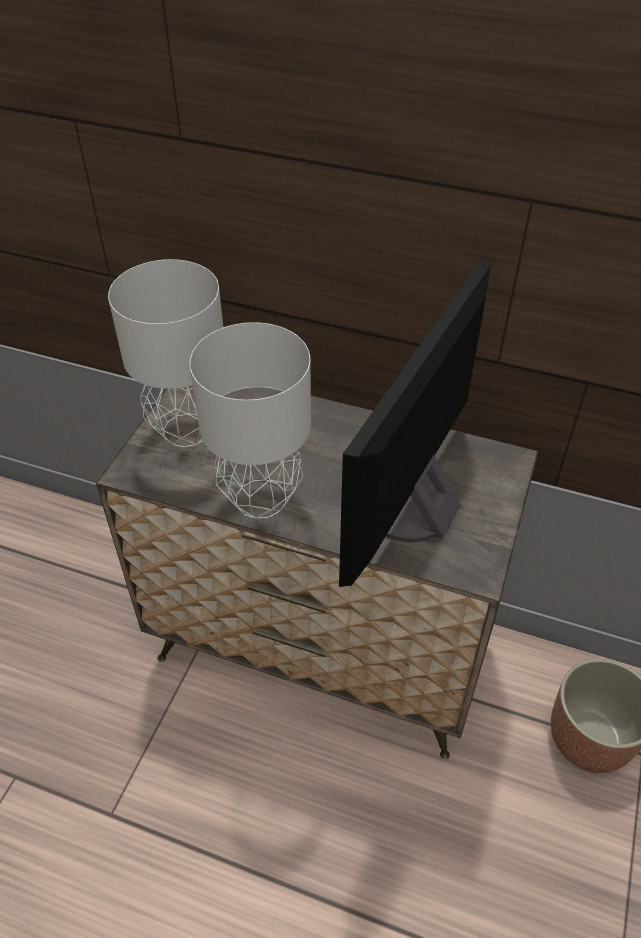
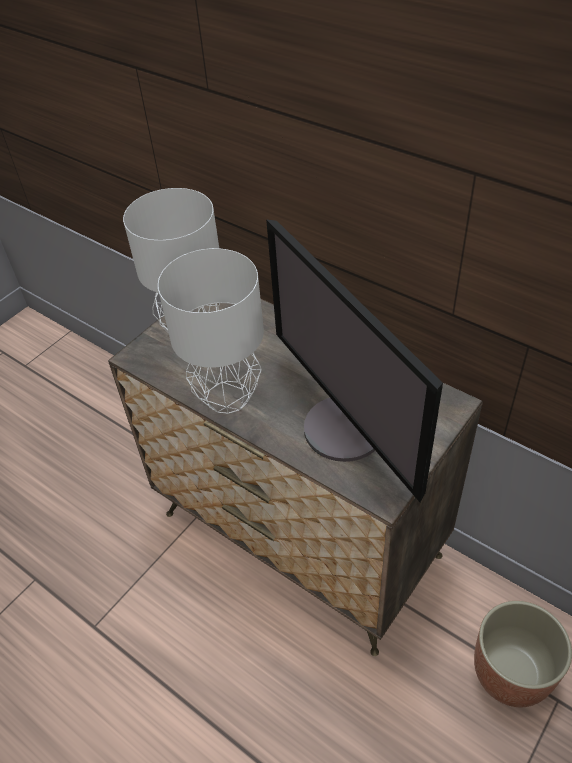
camera: 20 degrees right, 0 degrees up
monitor [339,257,491,587] -> monitor turned 75 degrees counterclockwise [266,220,443,502]

